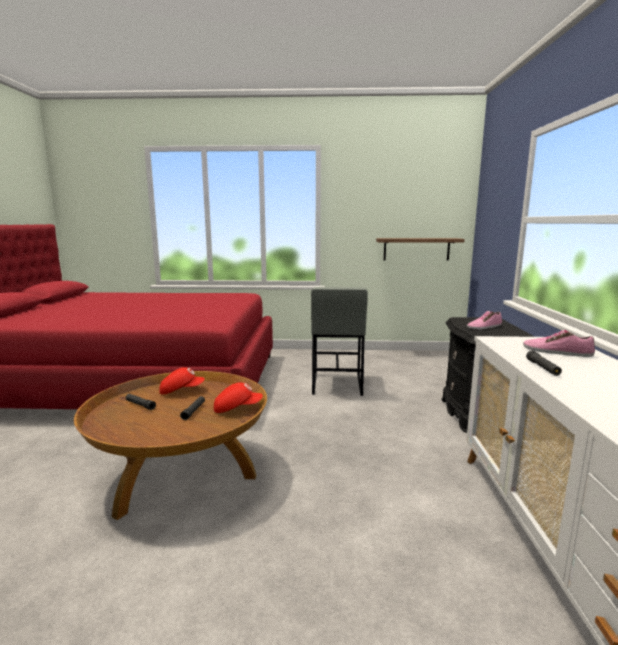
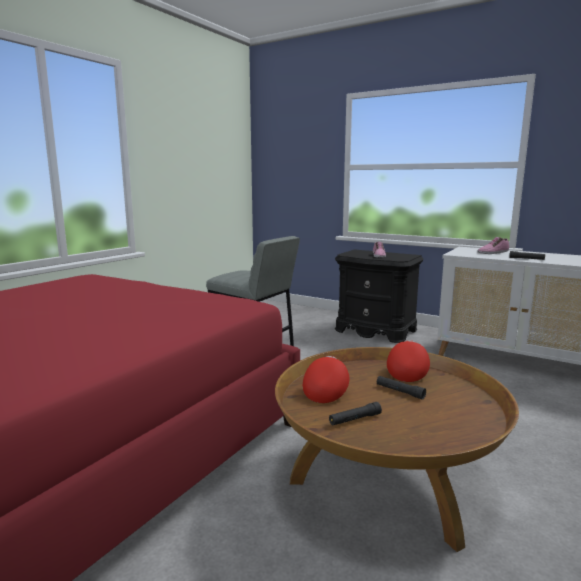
camera: 60 degrees left, 0 degrees up
shelf [376,238,465,261] -> none

